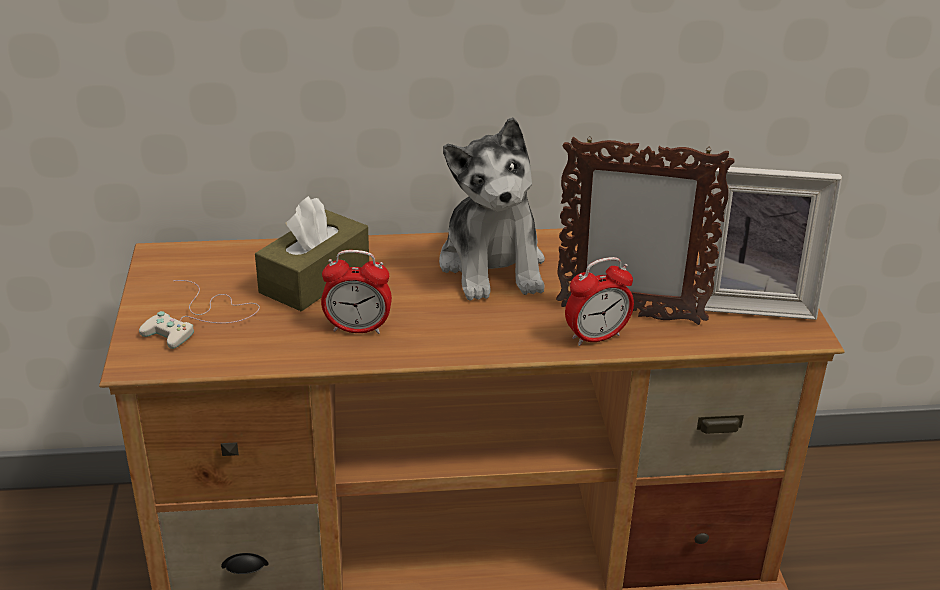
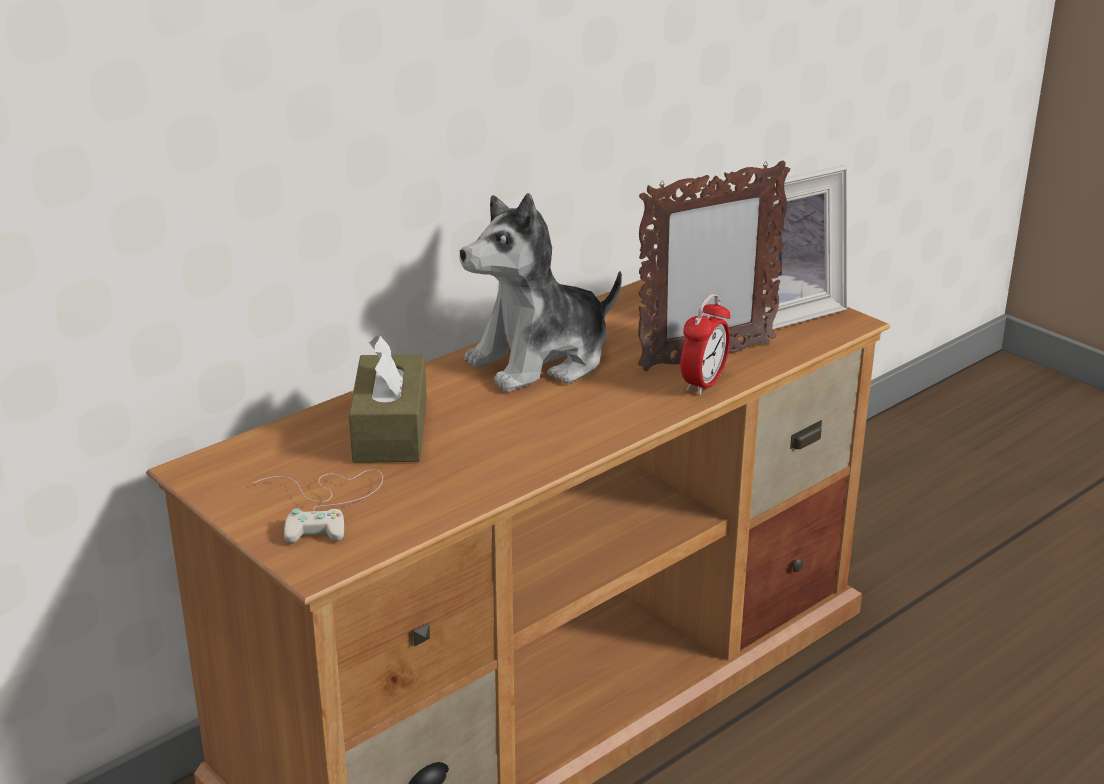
camera: 35 degrees left, 5 degrees down
alarm clock [321,250,392,334] -> none
plush toy [439,117,545,301] -> plush toy turned 105 degrees clockwise [460,193,622,392]

